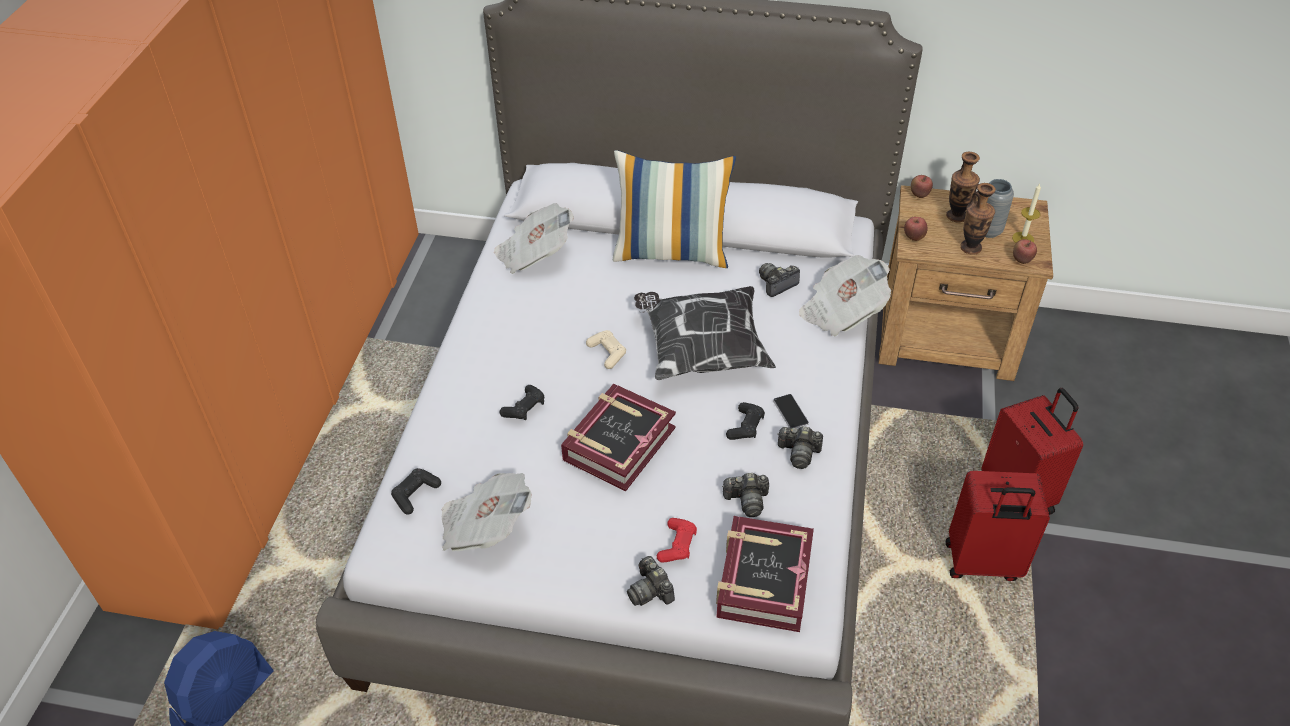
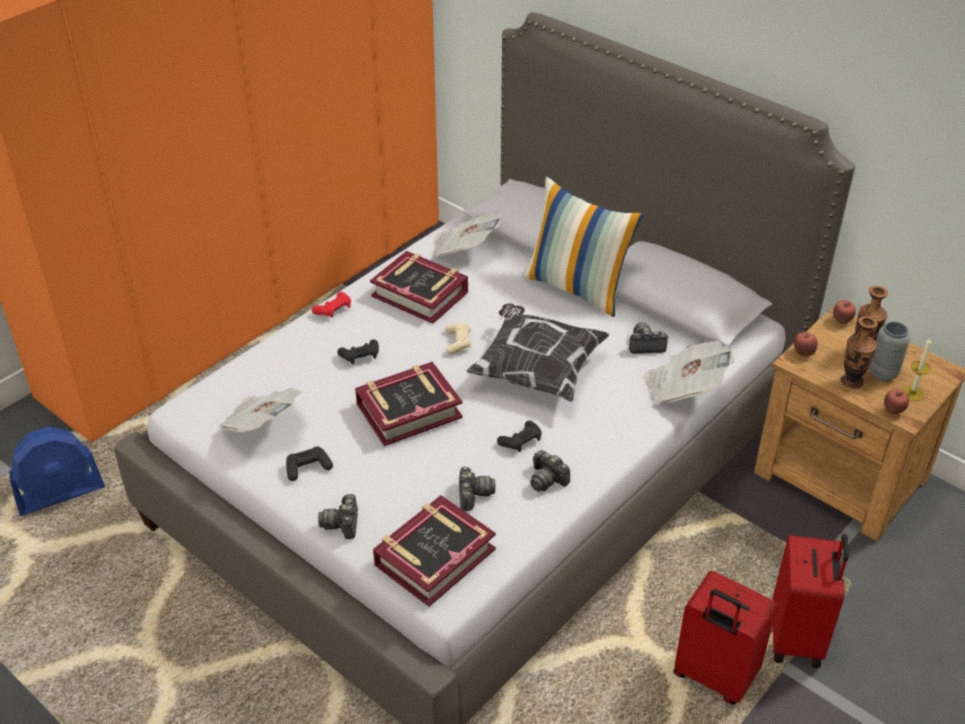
camera: 30 degrees right, 5 degrees down
black game controller [391,468,441,515] -> black game controller moved to [286,446,333,481]
red game controller [657,518,697,563] -> red game controller moved to [312,292,351,318]
camera [722,473,769,517] -> camera turned 120 degrees counterclockwise [459,467,495,511]
phone [773,394,809,428] -> none
none -> book [370,251,468,324]

